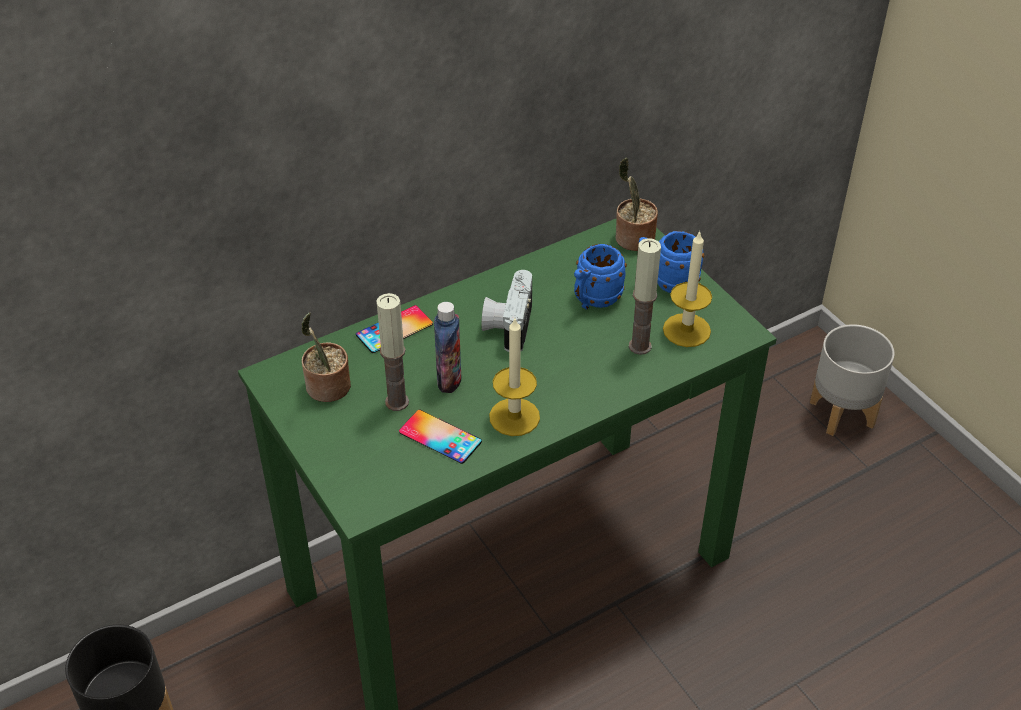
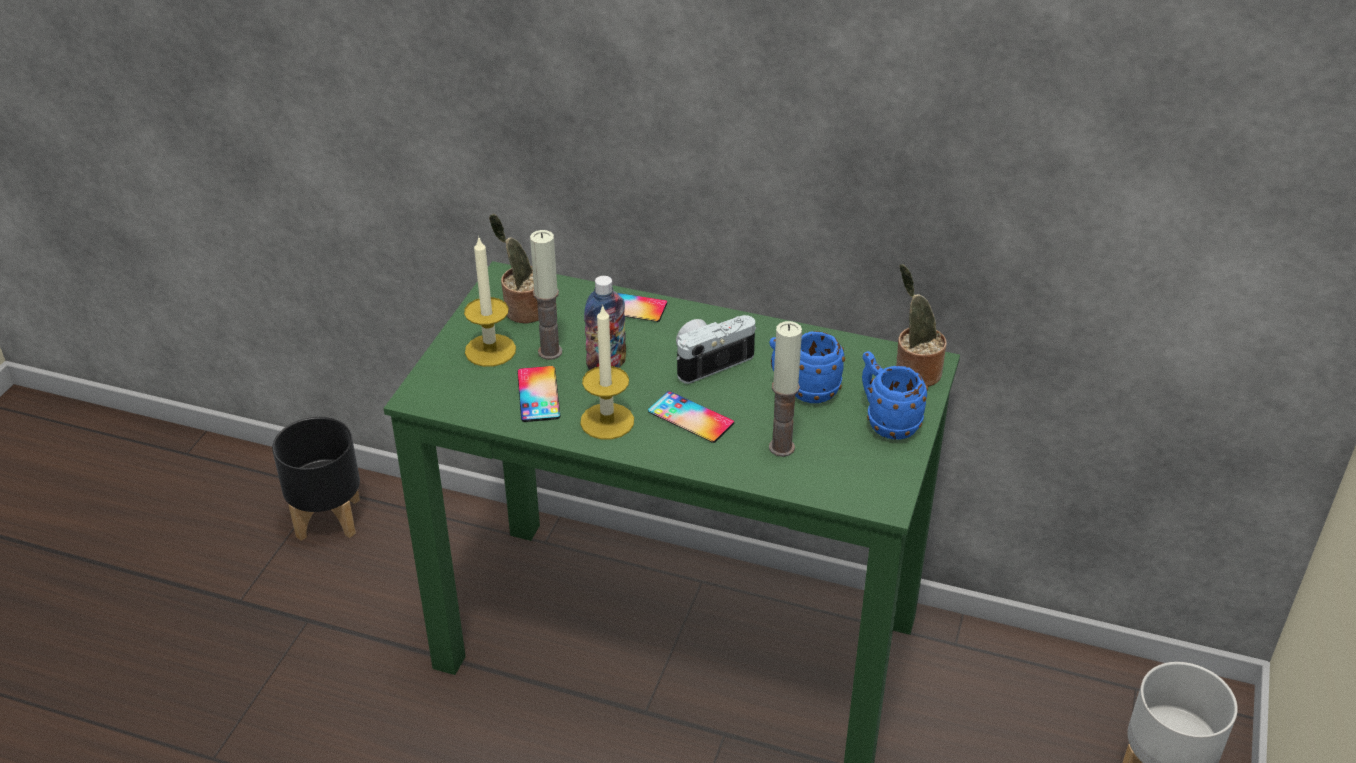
camera: 50 degrees right, 5 degrees down
candle [663,230,712,347] -> candle moved to [464,236,516,367]
none -> phone [648,391,734,443]

